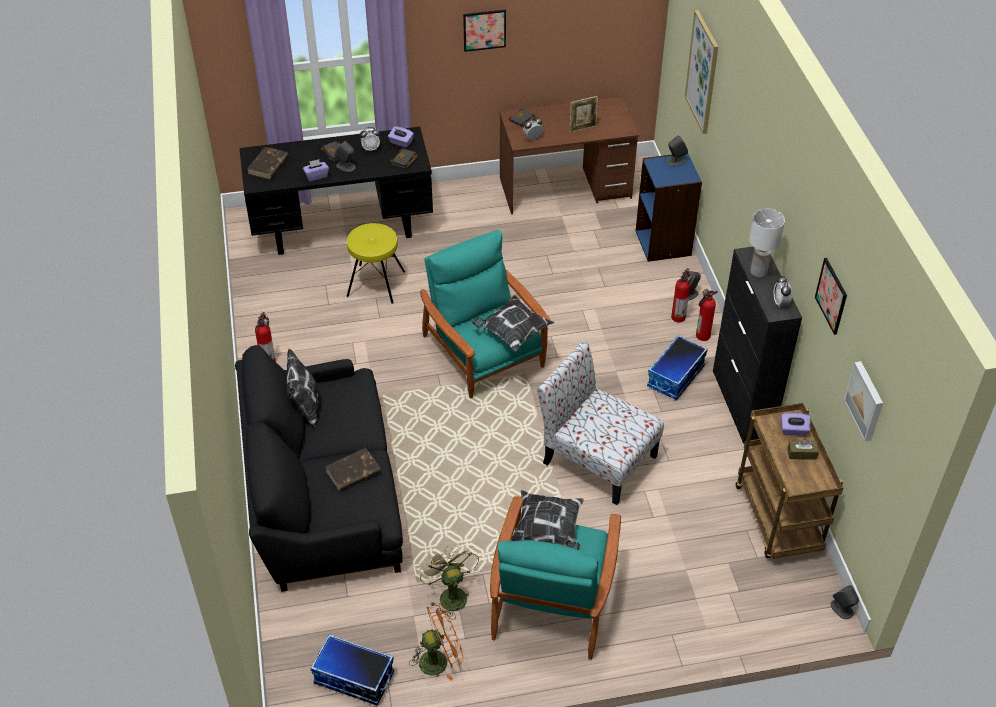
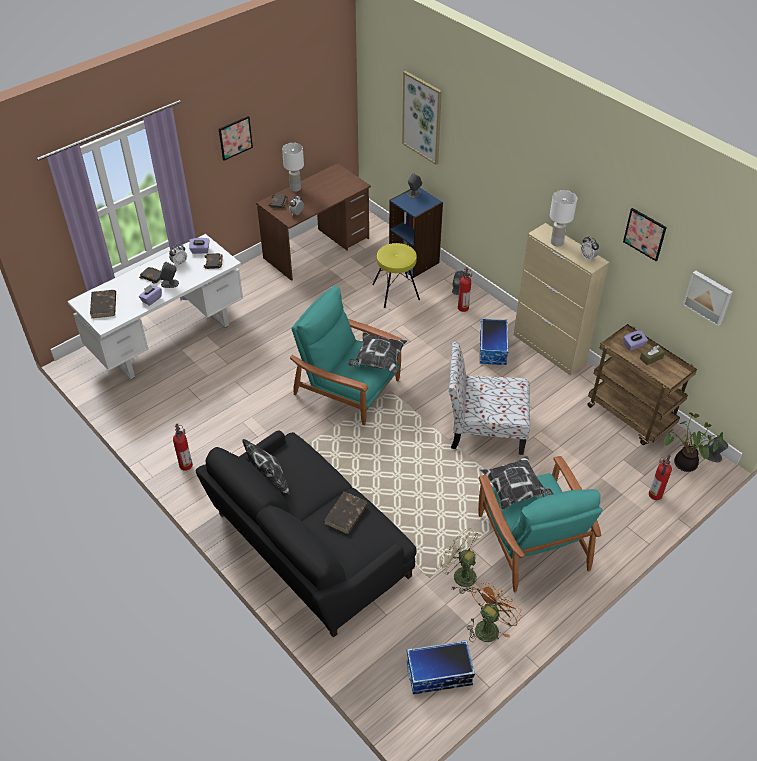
camera: 30 degrees left, 0 degrees up
black desk [239,127,433,255] -> white desk [68,234,243,379]
yellow stool [346,223,405,304] -> yellow stool moved to [372,243,420,308]
picture frame [570,96,598,133] -> none
fire extinguisher [696,289,718,341] -> fire extinguisher moved to [649,455,672,500]
black cabinet [713,247,802,444] -> beige cabinet [514,223,609,375]
none -> white table lamp [282,143,304,192]
none -> potted plant [664,412,724,472]

